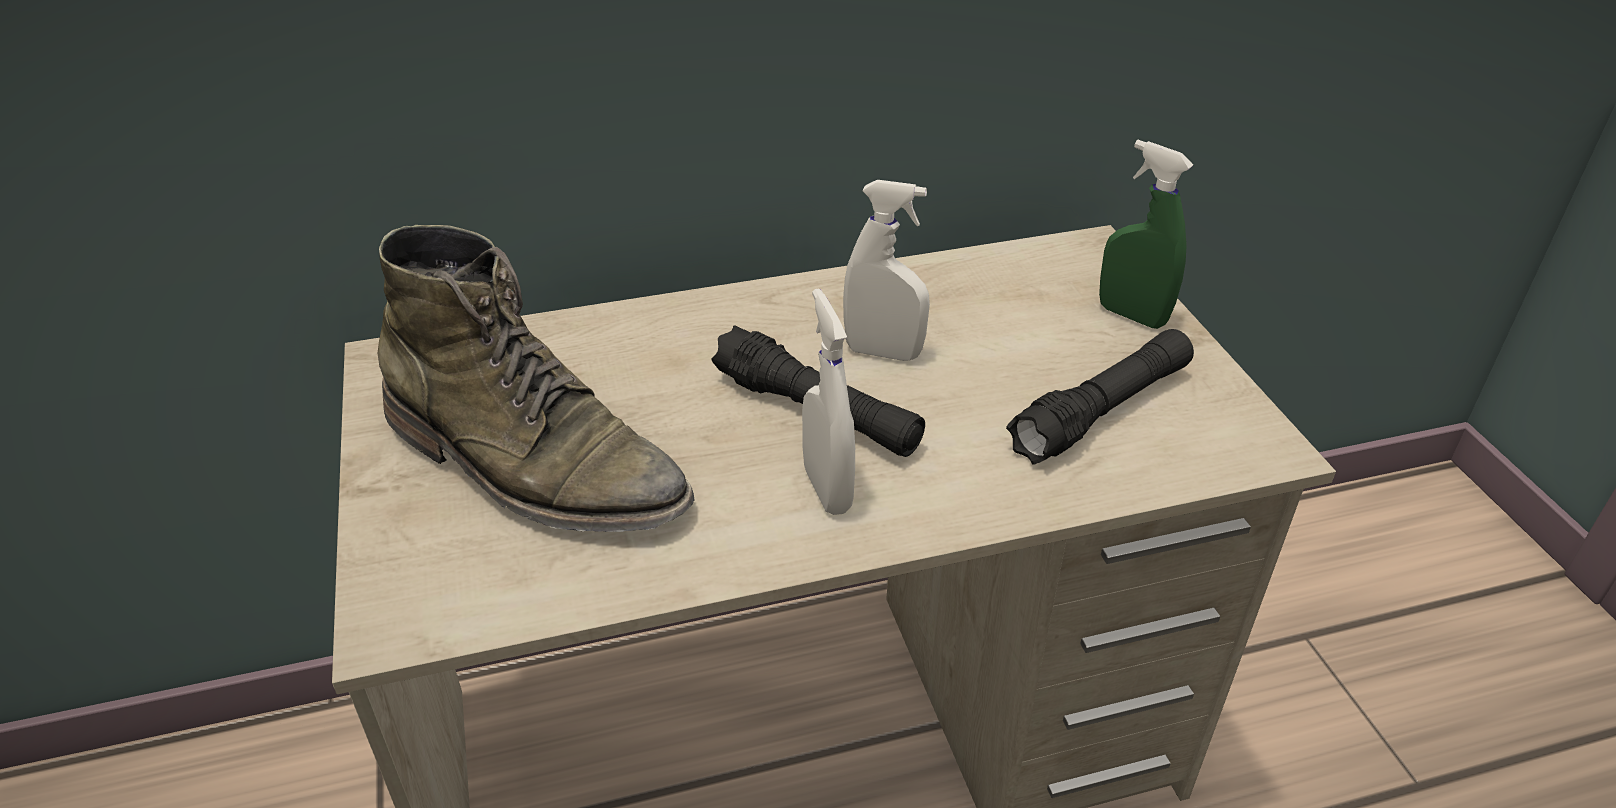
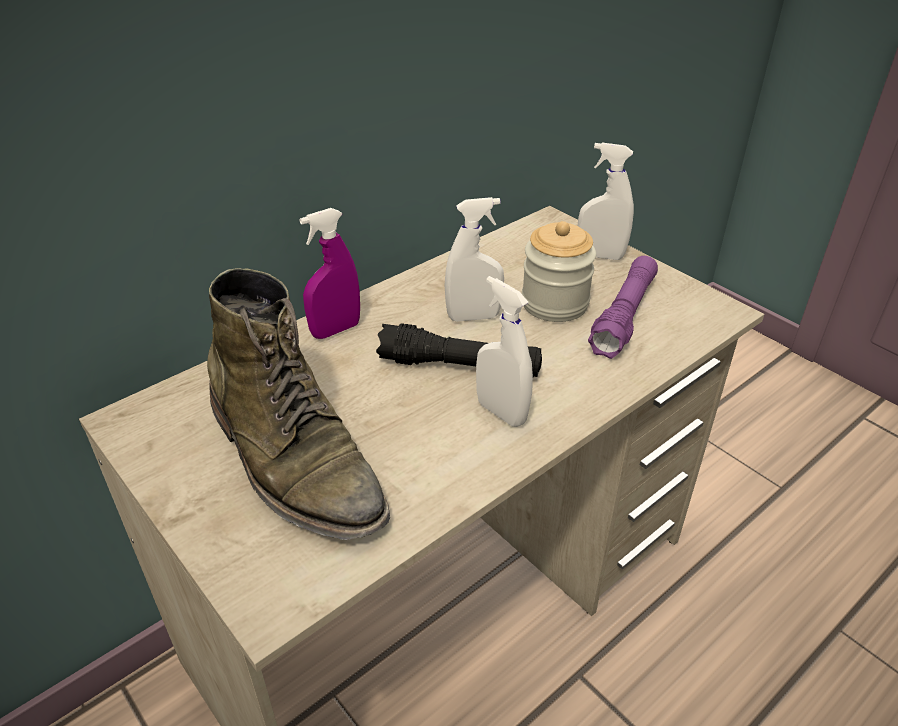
camera: 25 degrees left, 0 degrees up
green boot [378,225,695,532] -> green boot turned 45 degrees clockwise [207,268,390,540]
black flashlight [1006,329,1194,465] -> purple flashlight [588,256,658,359]
green spray bottle [1099,140,1193,329] -> white spray bottle [578,142,634,260]
none -> purple spray bottle [299,208,360,339]
none -> jar [522,221,596,322]

